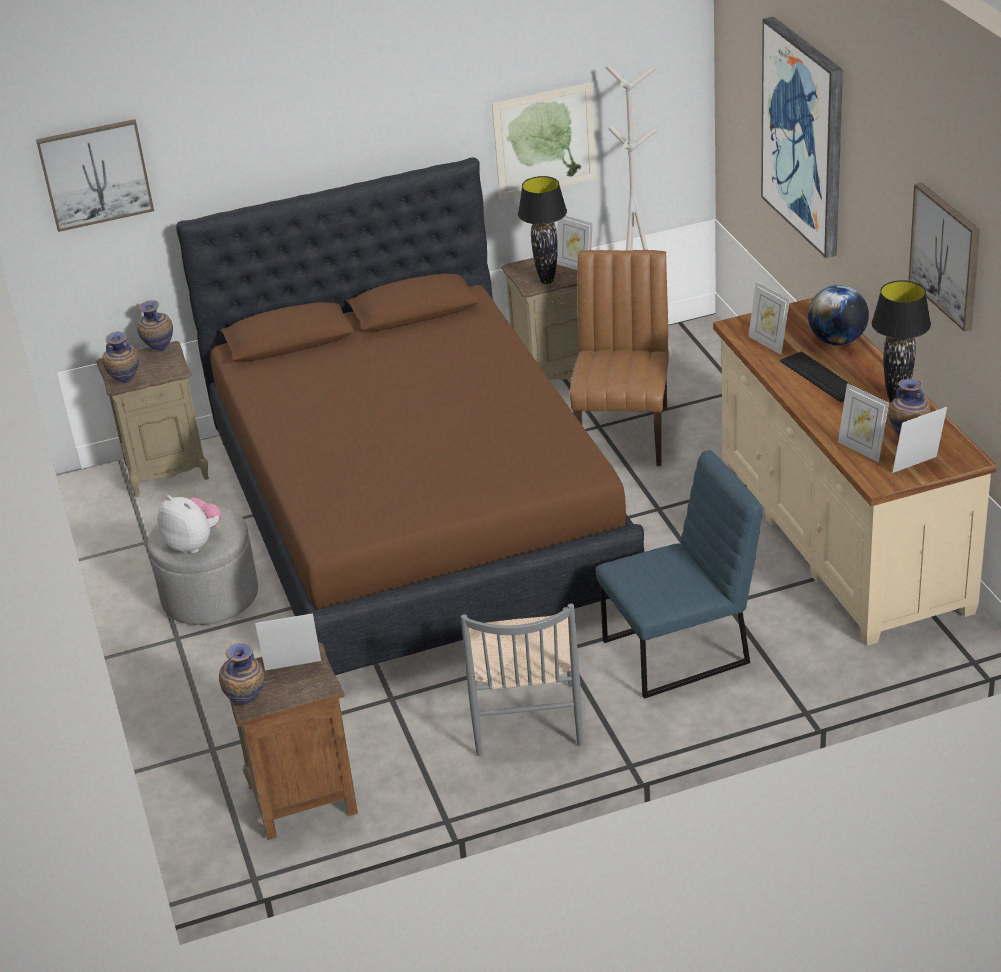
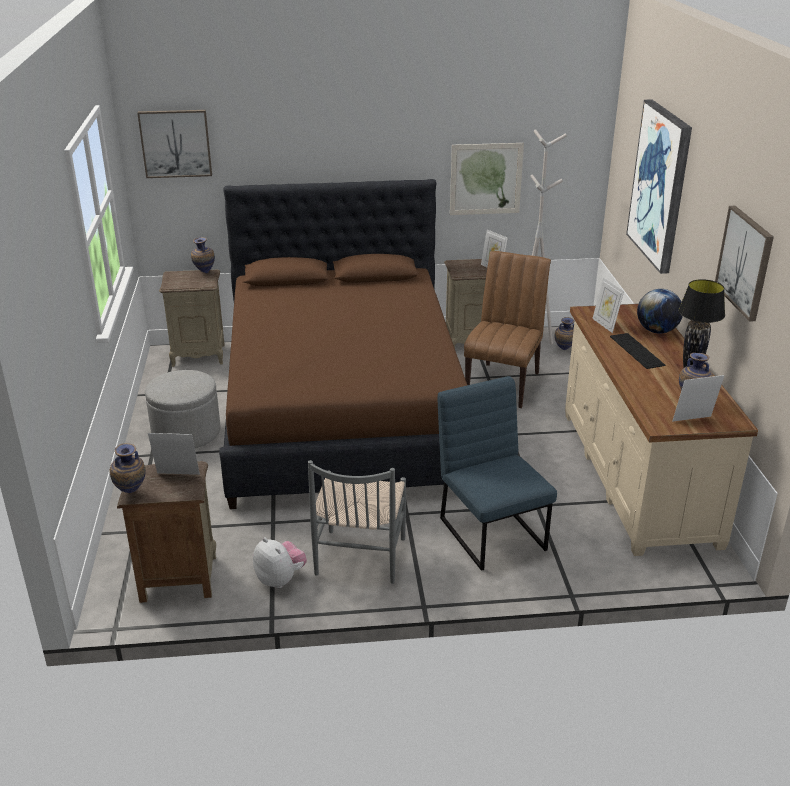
camera: 10 degrees right, 5 degrees down
vase [102,331,139,383] -> vase moved to [555,317,574,350]
plush toy [157,495,222,553] -> plush toy moved to [253,537,307,589]
black table lamp [518,176,567,284] -> none
blue chair [596,450,762,699] -> blue chair turned 105 degrees counterclockwise [438,376,557,571]
picture frame [838,383,889,462] -> none

